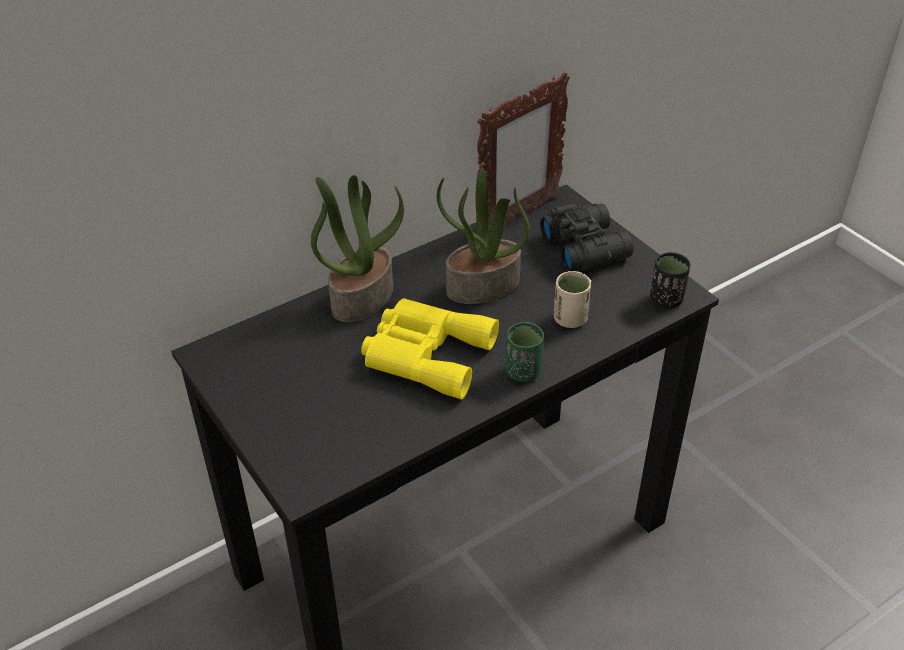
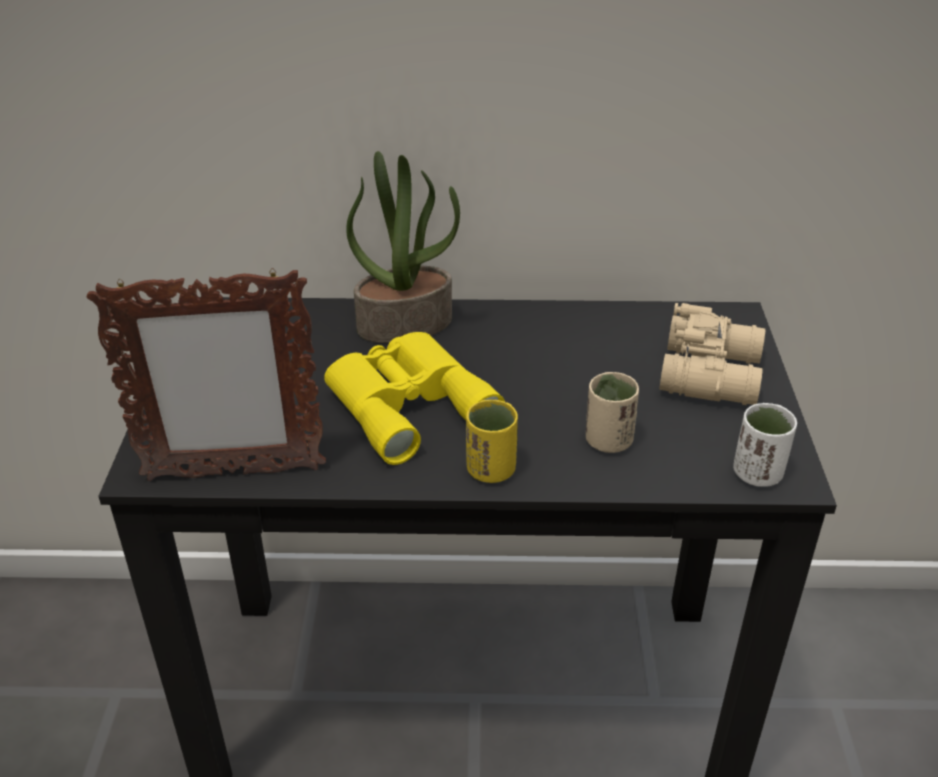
camera: 35 degrees right, 5 degrees down
potted plant [437,168,530,304] -> none
picture frame [477,72,570,231] -> picture frame moved to [87,268,326,481]
green cup [505,322,544,382] -> yellow cup [466,400,518,483]
black binoculars [540,203,633,271] -> beige binoculars [659,303,765,405]
black cup [650,252,690,308] -> white cup [733,403,797,487]

